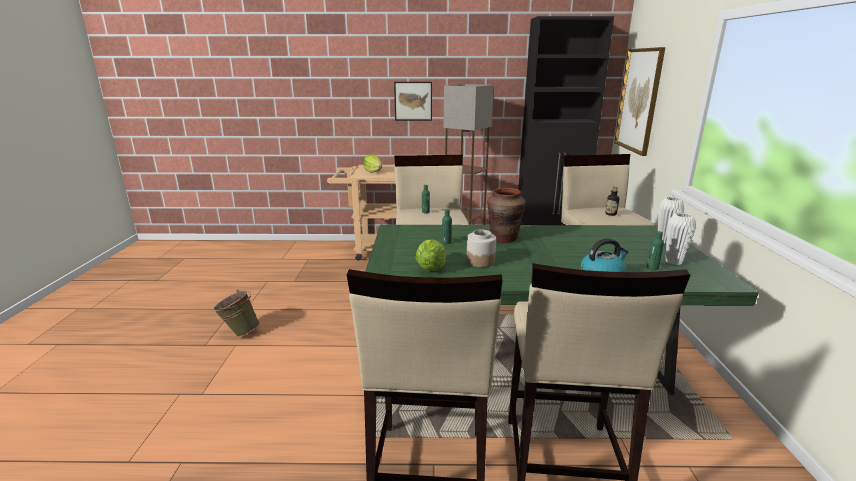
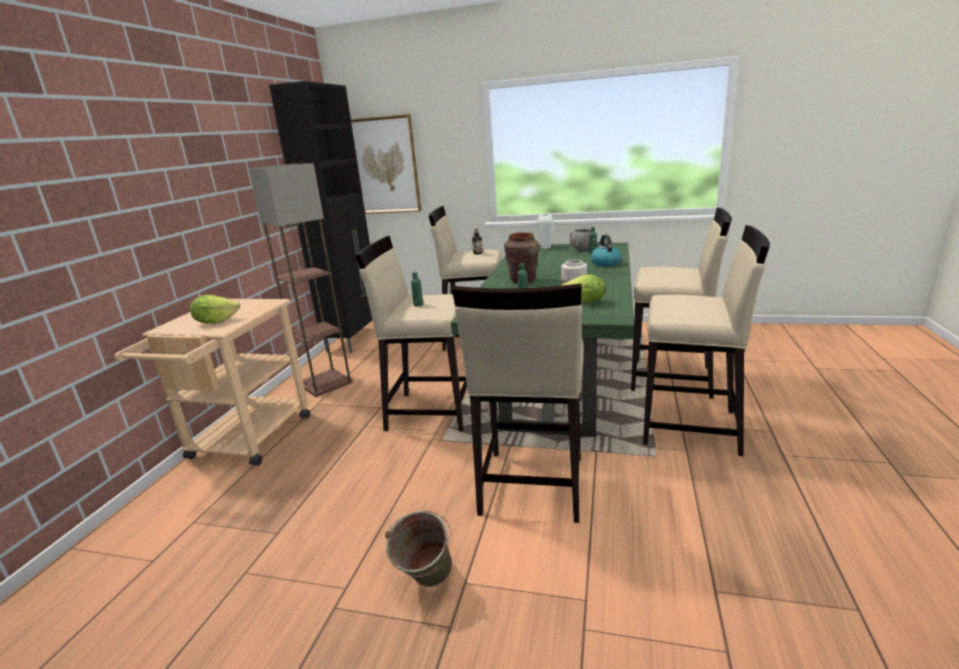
camera: 75 degrees left, 0 degrees up
picture [394,82,432,121] -> none
white vase [666,213,696,265] -> grey bowl [570,229,591,250]
none -> beige stool [452,284,583,523]

